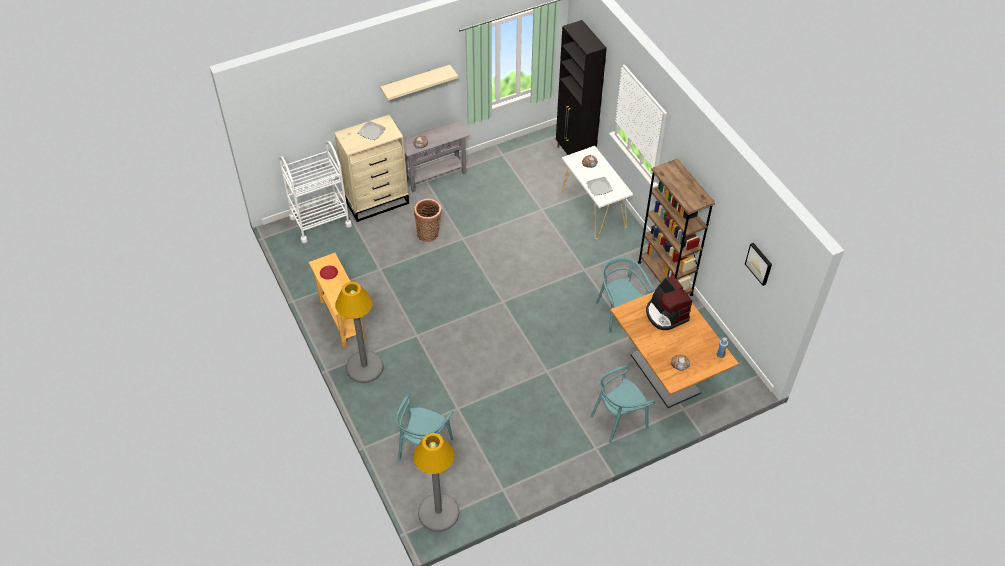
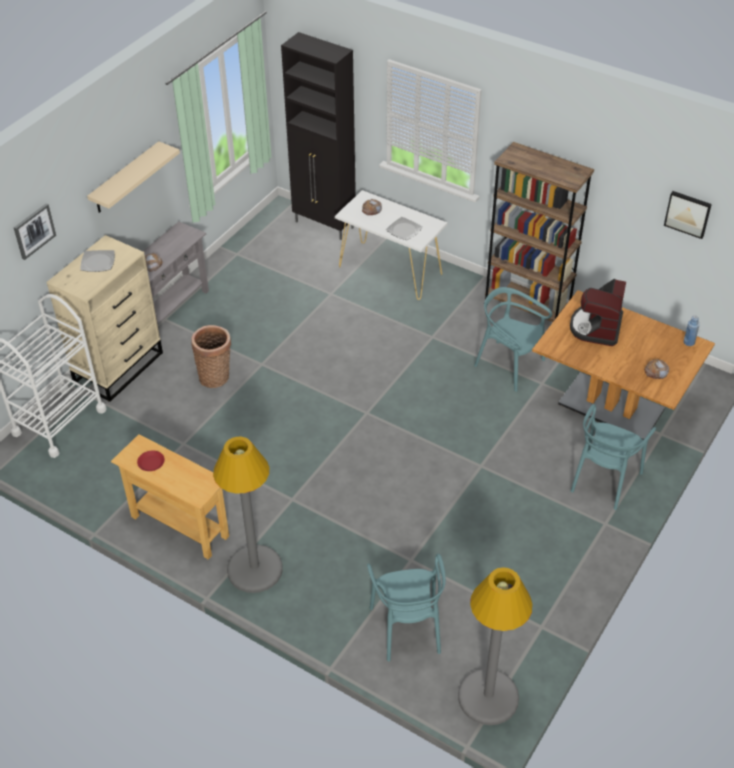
camera: 30 degrees left, 5 degrees down
coffee machine [646,275,692,330] -> coffee machine turned 75 degrees clockwise [570,279,626,346]
none -> picture [14,203,56,260]

